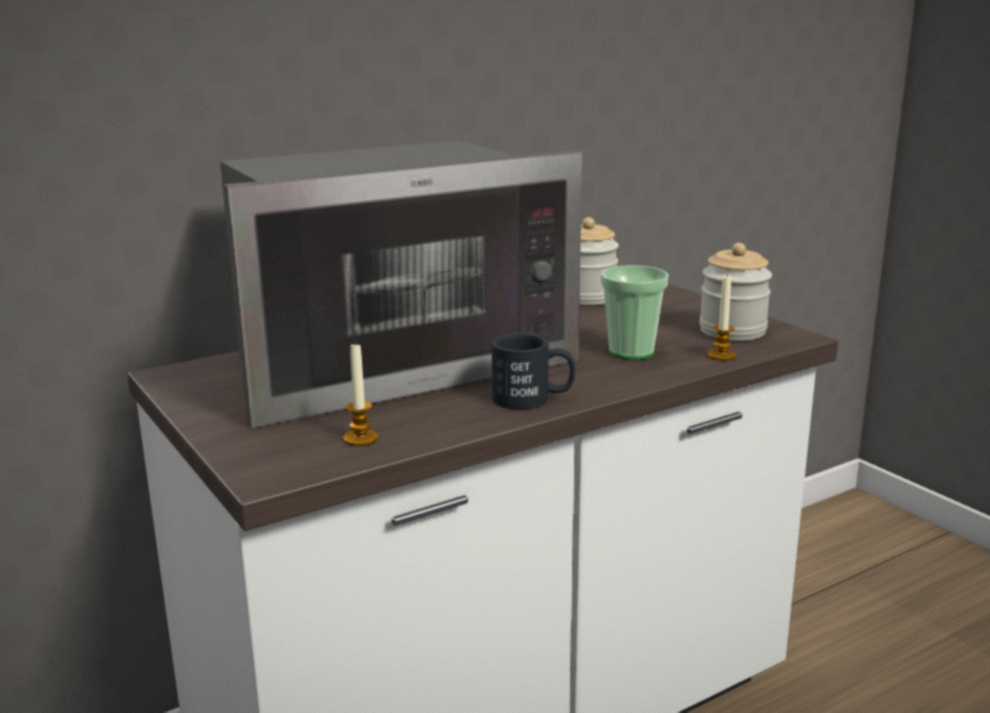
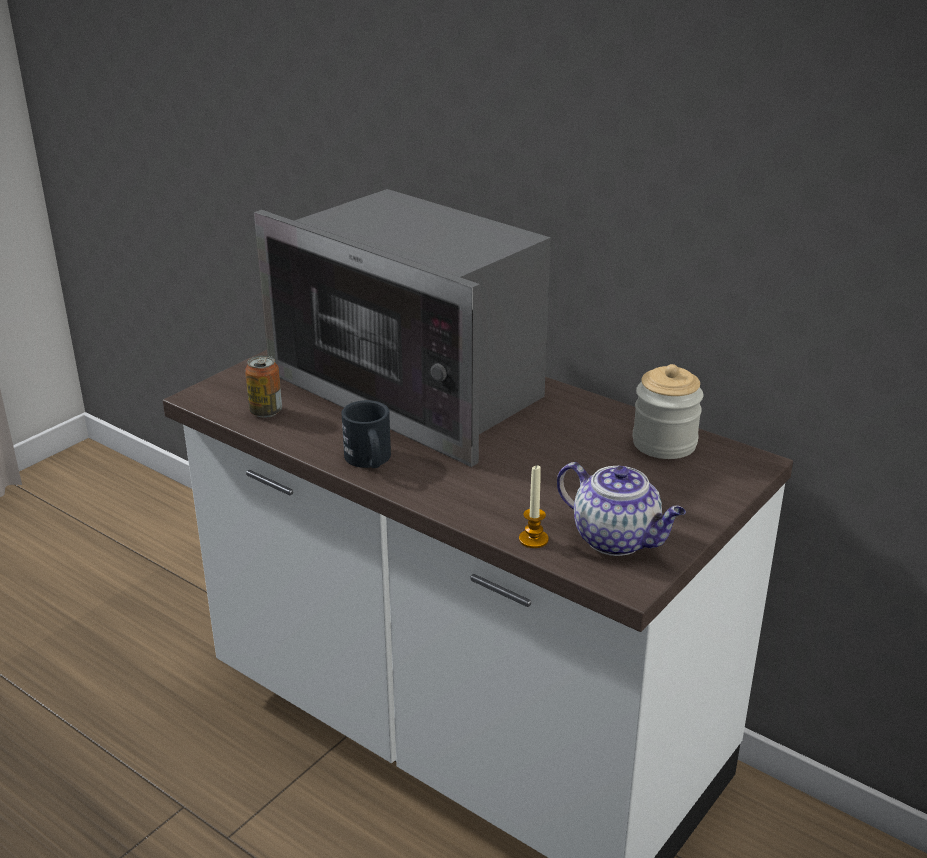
camera: 70 degrees right, 10 degrees up
candle [343,342,378,446] -> can [245,355,282,418]
cup [601,265,669,360] -> none
jar [700,243,772,341] -> teapot [557,462,686,556]

